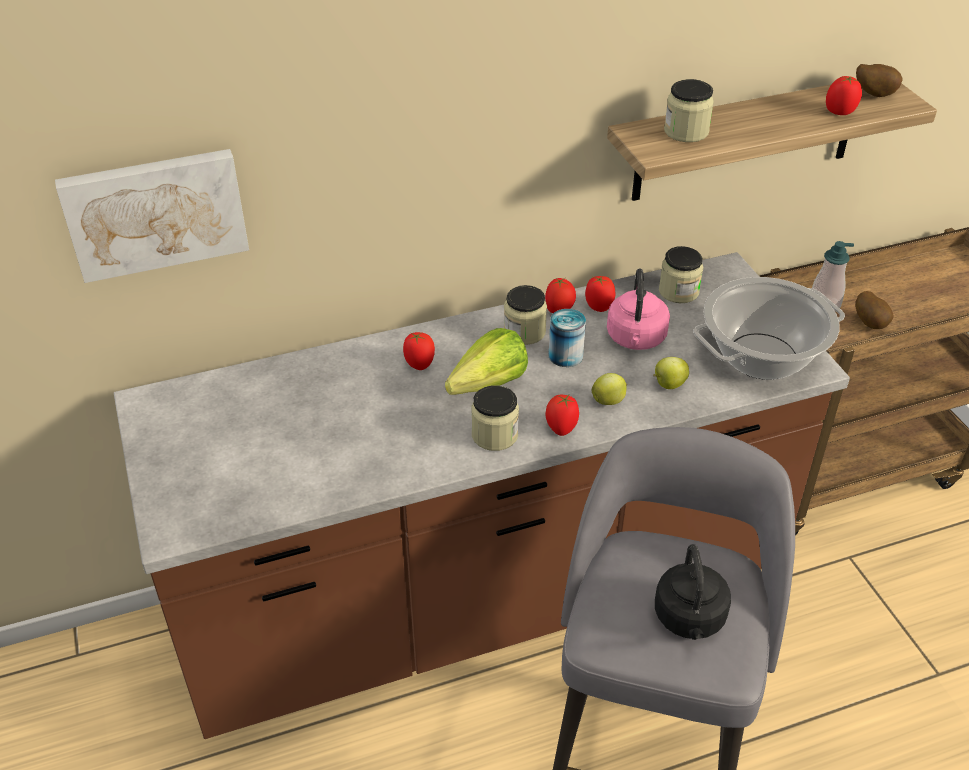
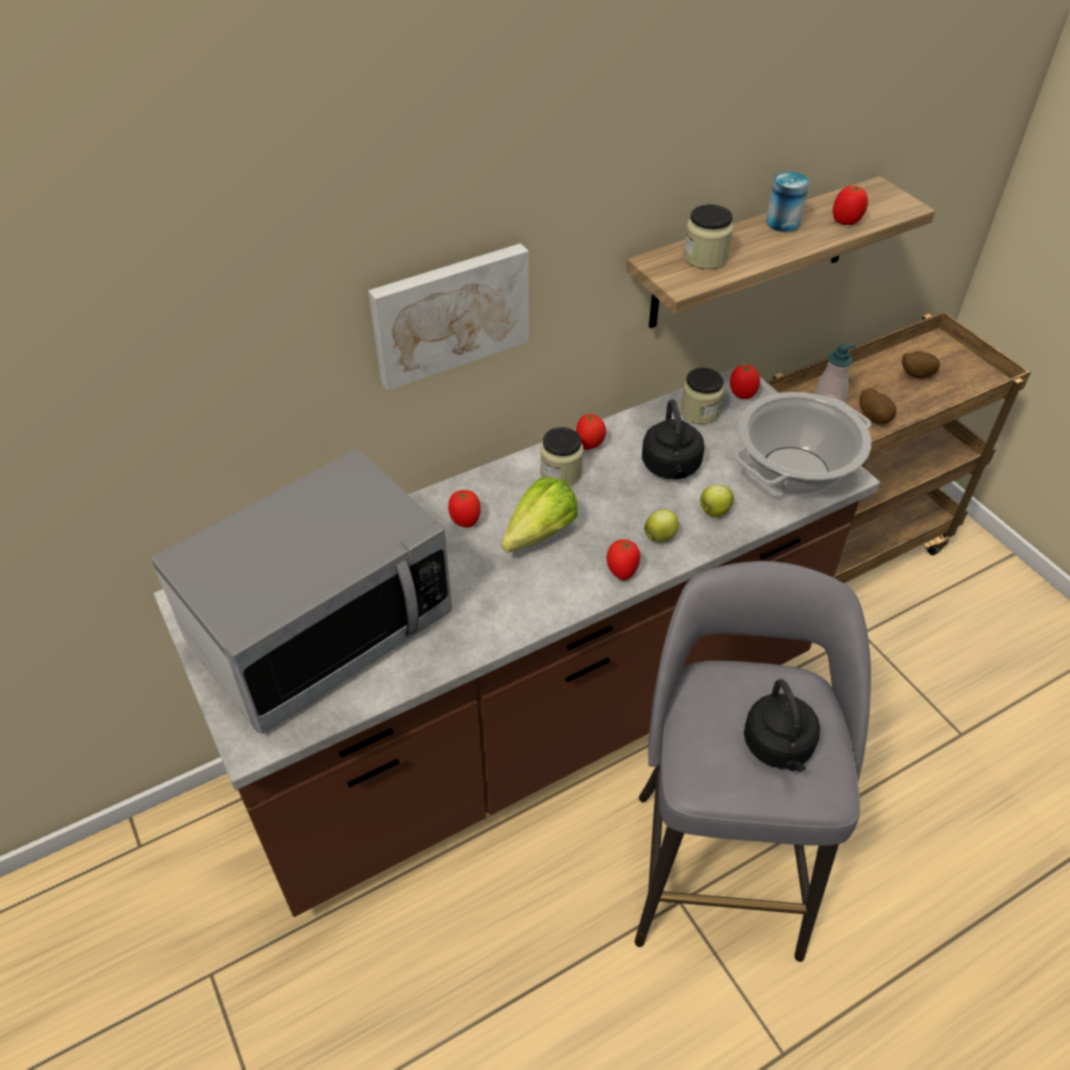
camera: 10 degrees left, 5 degrees up
picture [55,149,249,283] -> picture moved to [368,243,529,391]
jar [471,386,519,451] -> none
can [548,309,586,367] -> can moved to [766,171,810,232]
tomato [585,276,615,312] -> tomato moved to [730,365,760,399]
pink kettle [607,269,670,350] -> black kettle [642,399,704,479]
potato [856,64,902,97] -> potato moved to [902,351,940,379]
none -> microwave [151,448,452,734]

